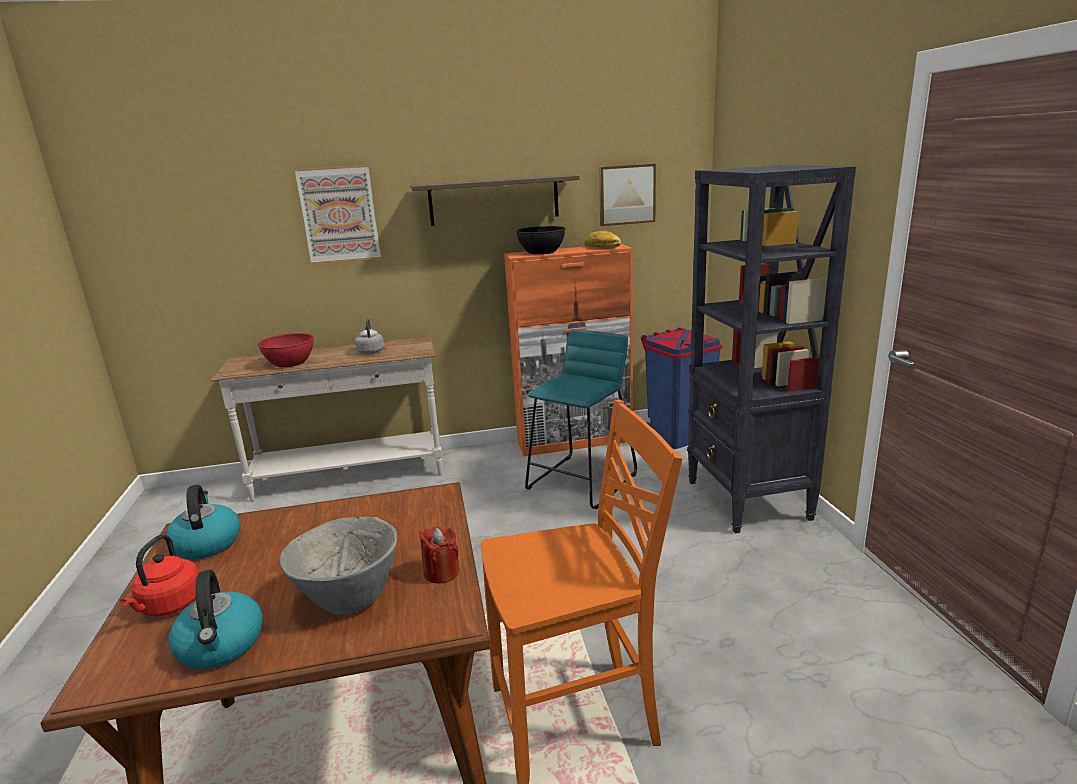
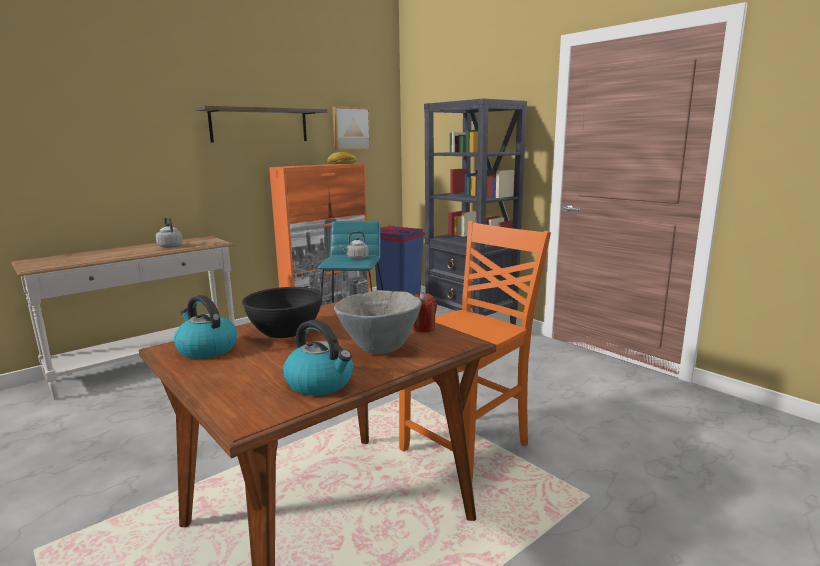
camera: 30 degrees left, 5 degrees down
red kettle [120,534,199,616] -> none
red bowl [258,333,314,367] -> none
picture [295,165,381,264] -> none
black bowl [516,226,566,254] -> black bowl moved to [242,287,323,338]
none -> grey kettle [340,231,369,259]

